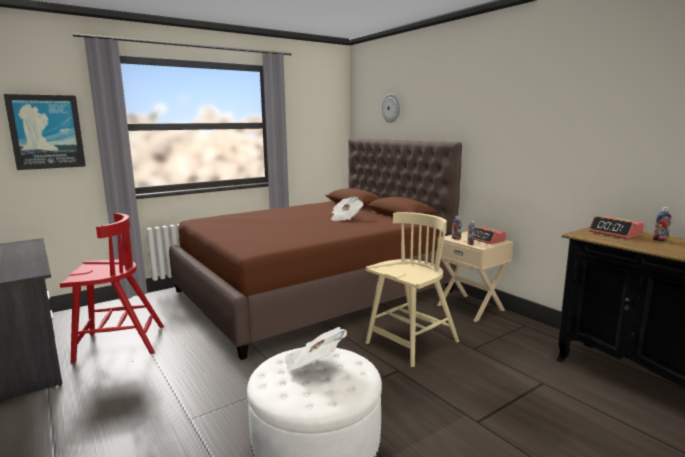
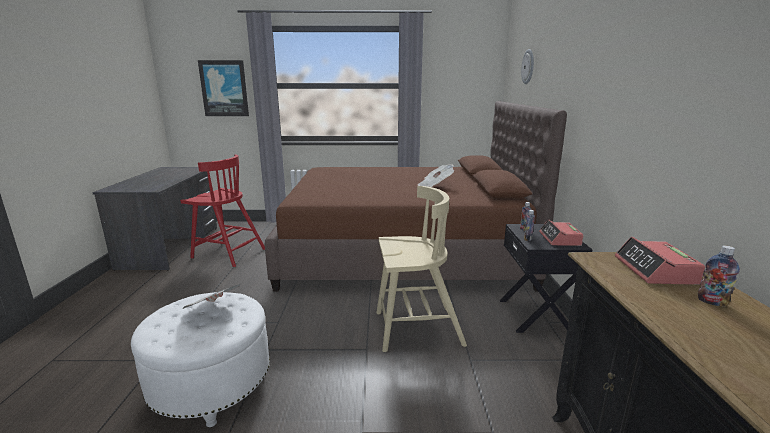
camera: 35 degrees right, 5 degrees up
beige nightstand [437,231,514,322] -> black nightstand [499,224,592,333]

